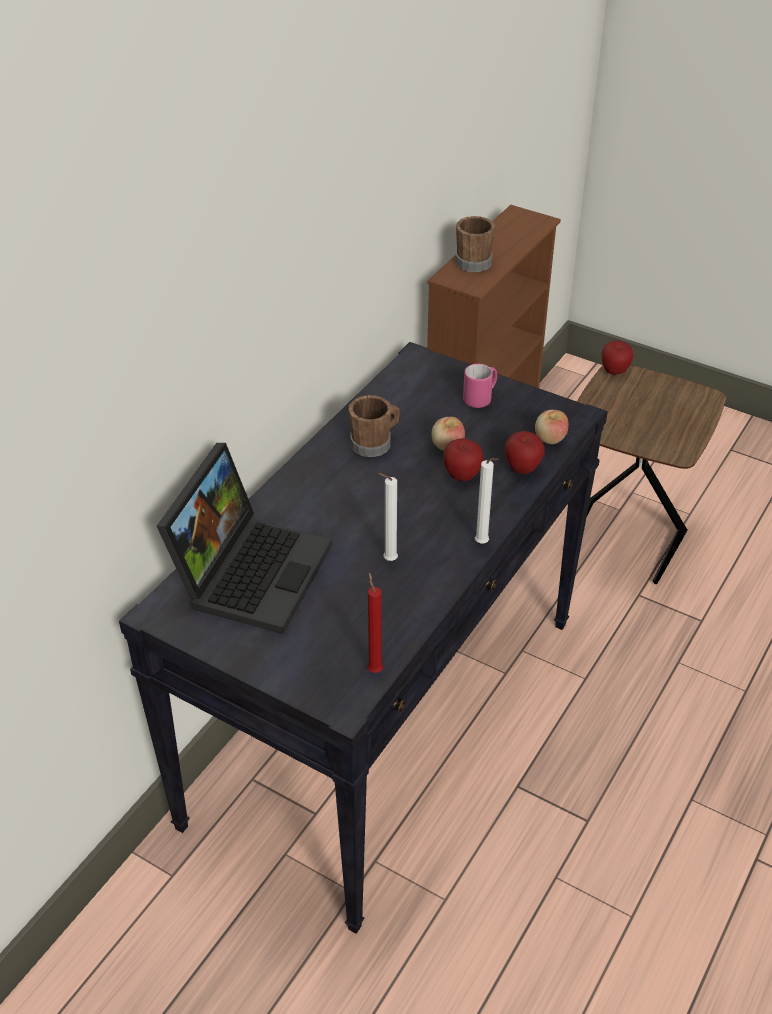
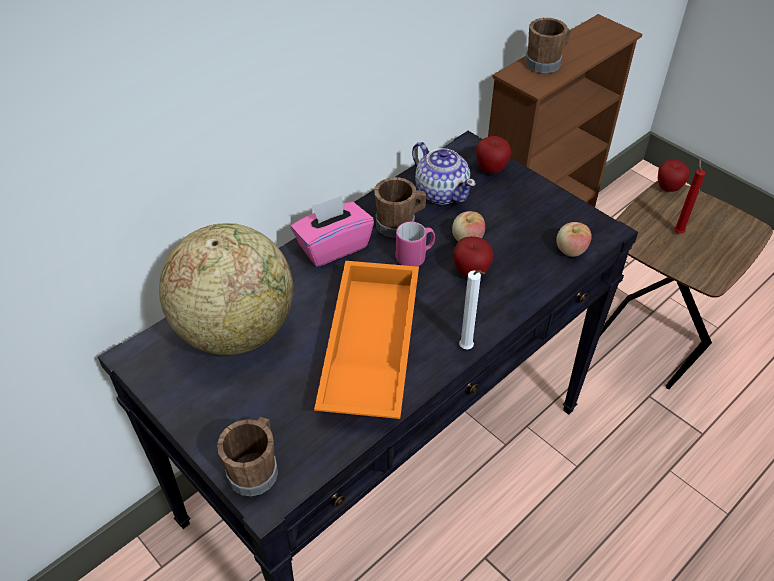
camera: 15 degrees right, 5 degrees up
laptop [157,443,332,634] -> globe [159,223,293,355]
red candle [367,572,383,673] -> red candle moved to [674,159,706,234]
white candle [378,473,398,561] -> orange tray [314,261,419,419]
pink mug [463,364,497,408] -> pink mug moved to [396,222,435,267]
apple [505,431,545,474] -> apple moved to [476,136,511,174]
none -> brown mug [217,417,278,496]
none -> pink tissue box [291,195,374,267]
none -> teapot [412,142,476,205]

